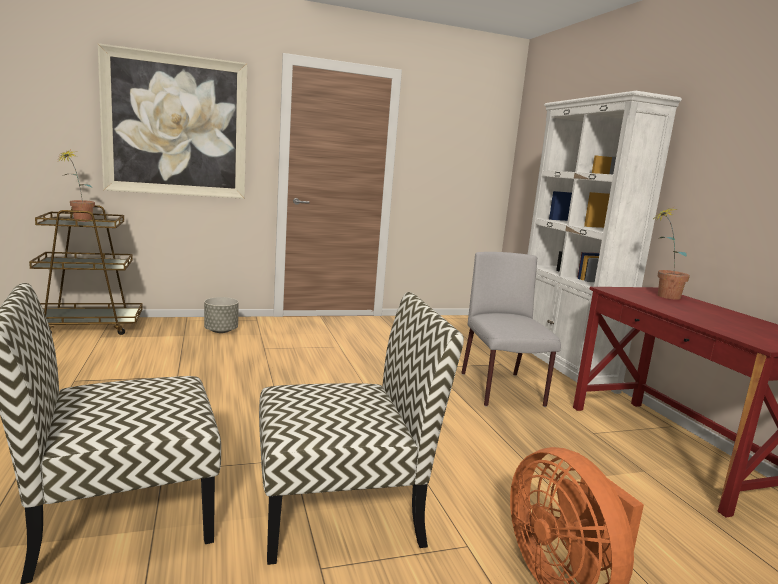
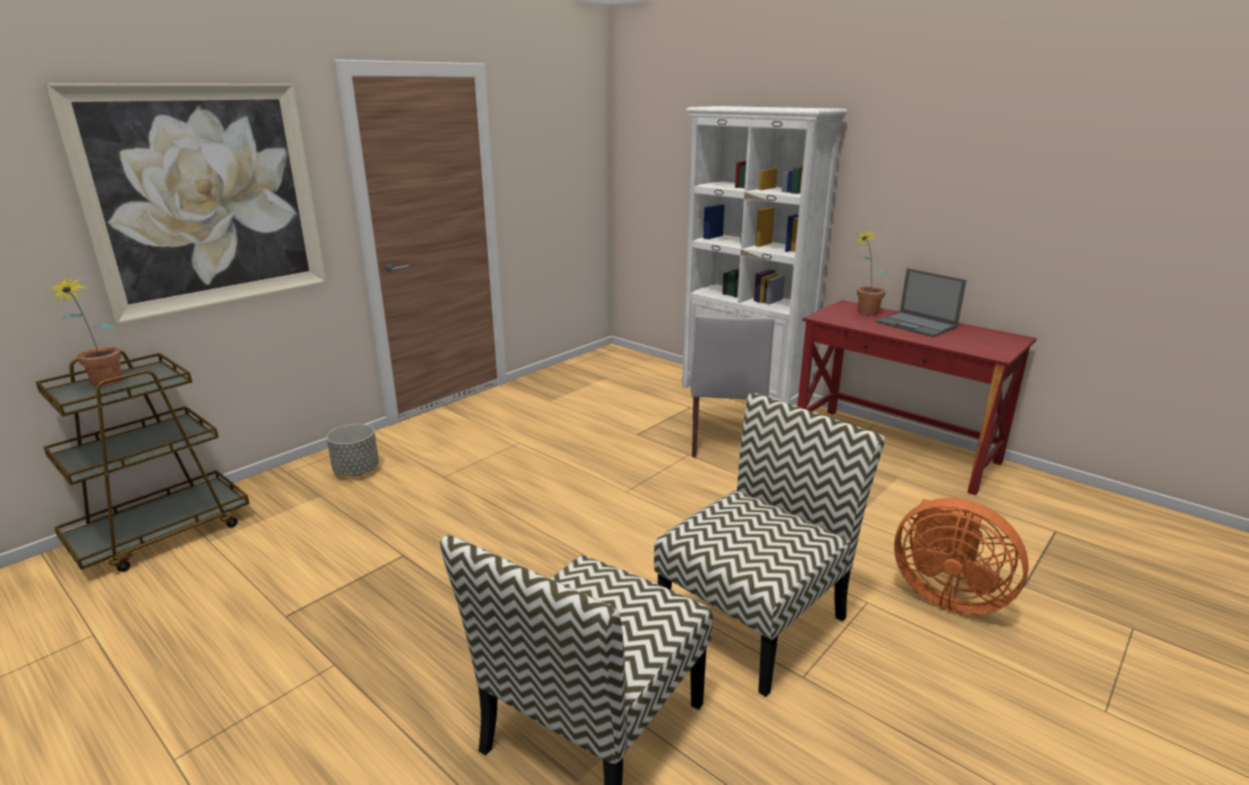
camera: 30 degrees left, 10 degrees up
grey chair [461,252,561,407] -> grey chair turned 135 degrees counterclockwise [690,315,775,457]
none -> laptop [876,268,966,337]

